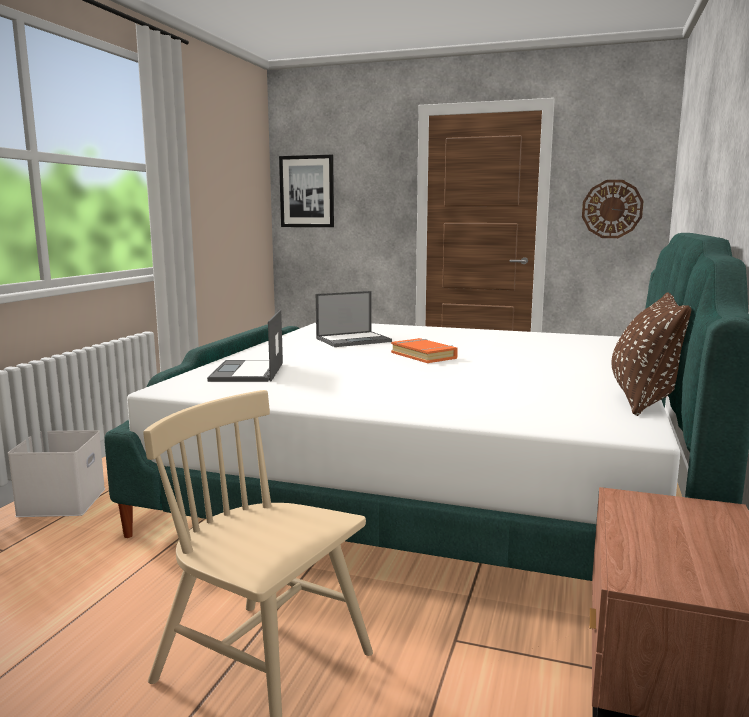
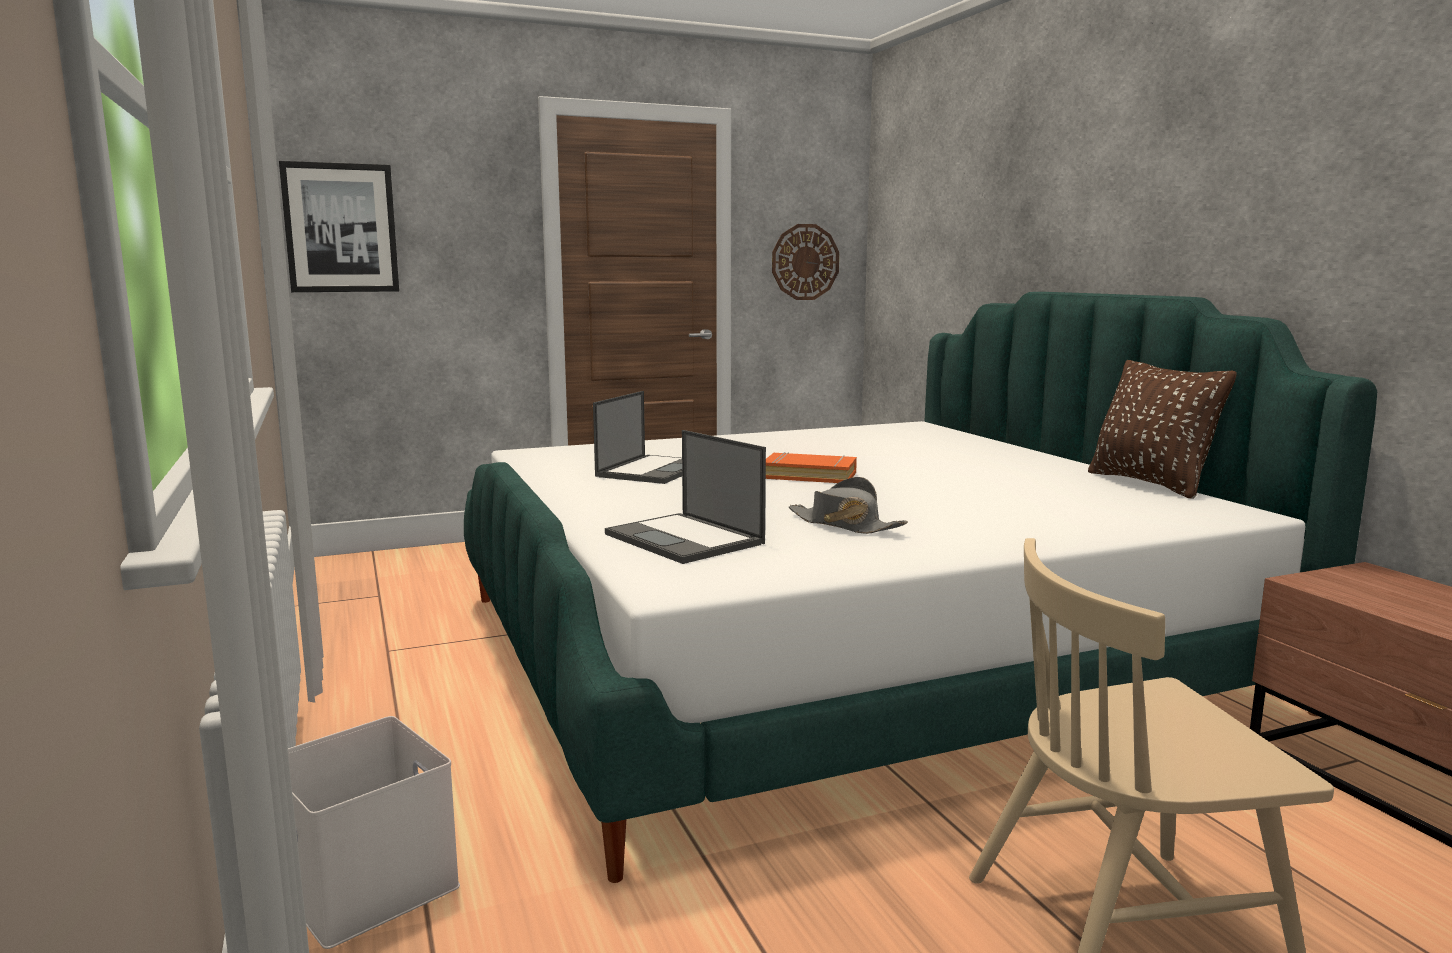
camera: 40 degrees left, 0 degrees up
none -> grey hat [788,477,908,534]

